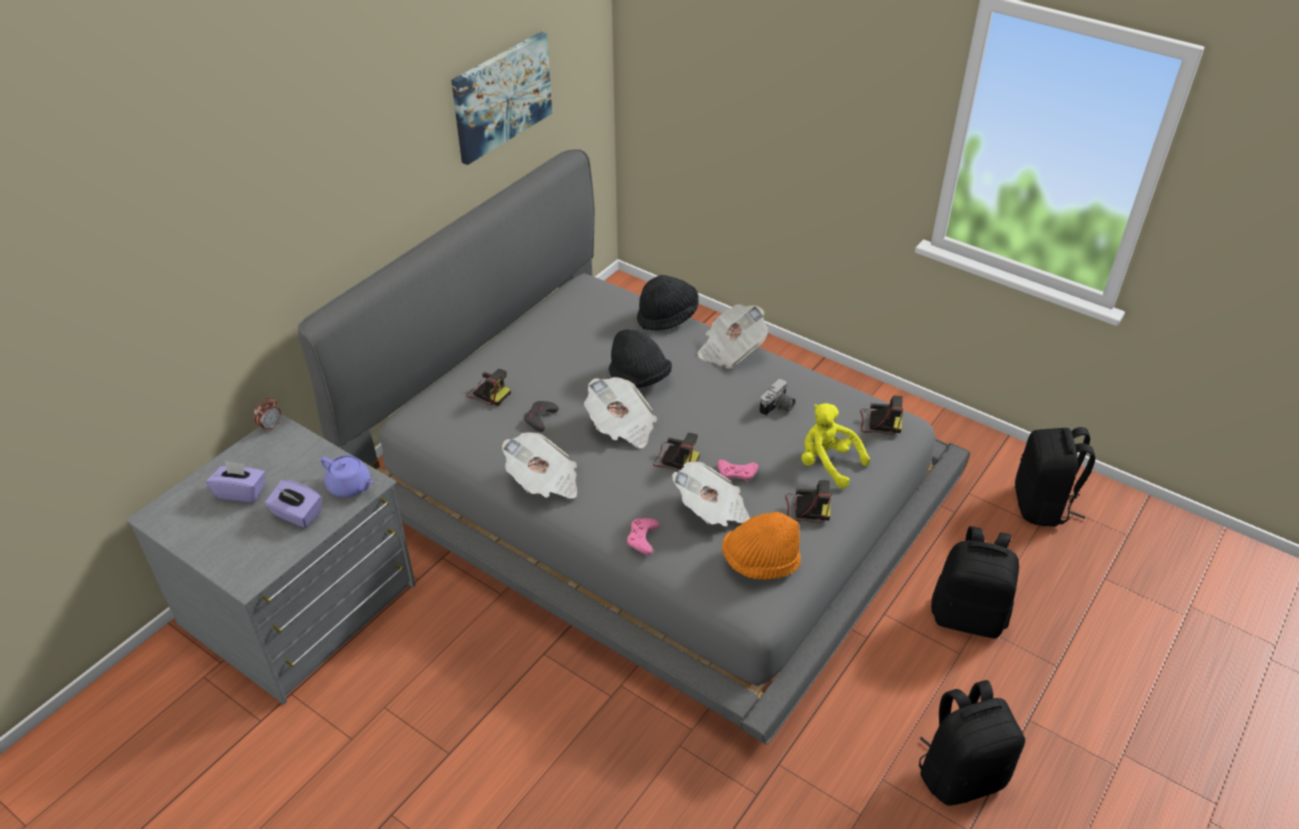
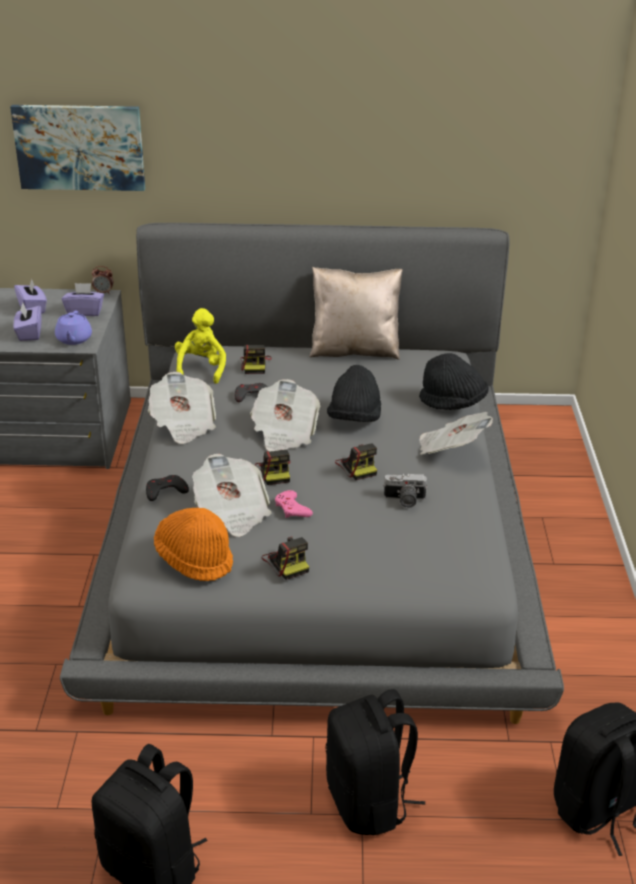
camera: 55 degrees right, 10 degrees down
picture [451,32,552,165] -> picture moved to [10,105,145,191]
pink game controller [627,518,659,555] -> black game controller [146,475,189,501]
yellow plush toy [801,403,870,488] -> yellow plush toy moved to [175,308,226,384]
camera [860,396,903,434] -> camera moved to [335,443,377,480]
none -> purple tissue box [62,283,104,316]
none -> beige pillow [309,267,403,360]

